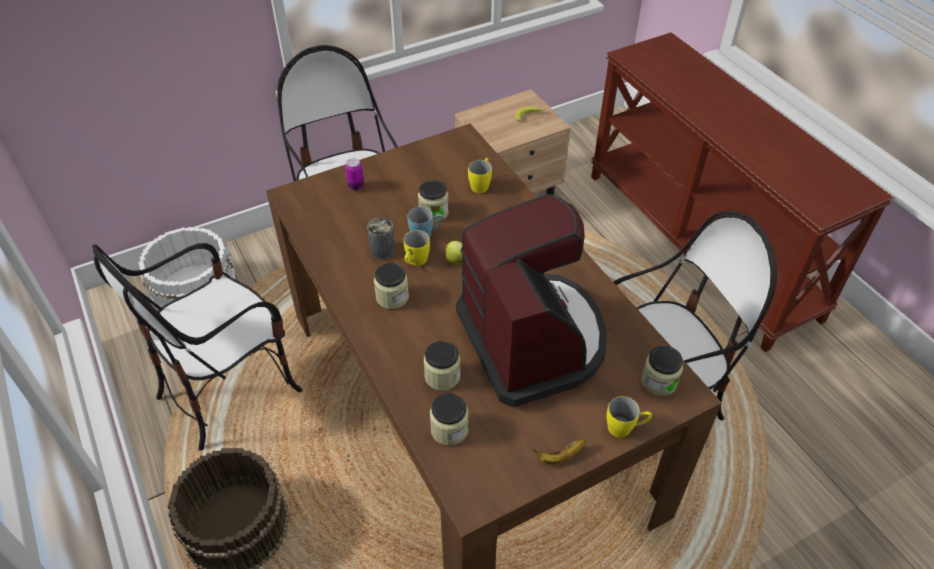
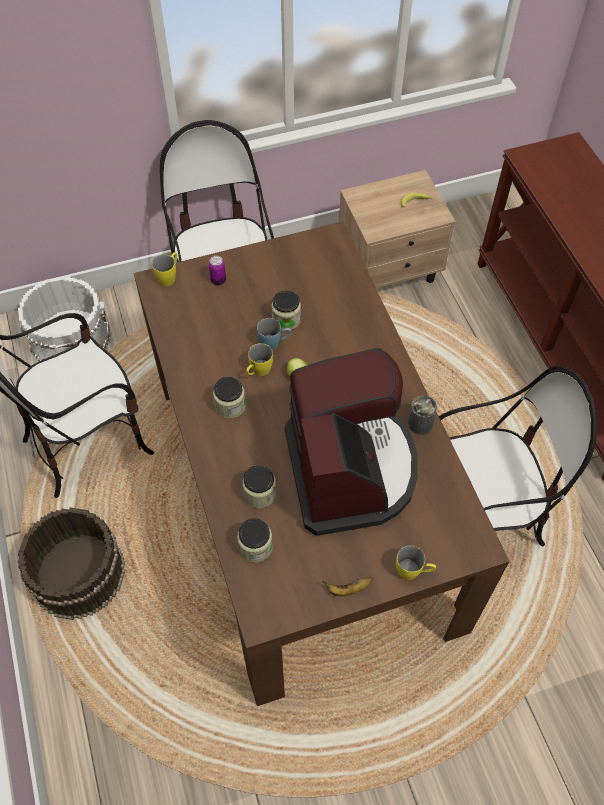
camera: 10 degrees right, 10 degrees up
can [367,218,395,260] -> can moved to [408,395,437,435]
yellow mug [468,158,492,193] -> yellow mug moved to [152,252,177,286]
jar [641,346,683,396] -> none

